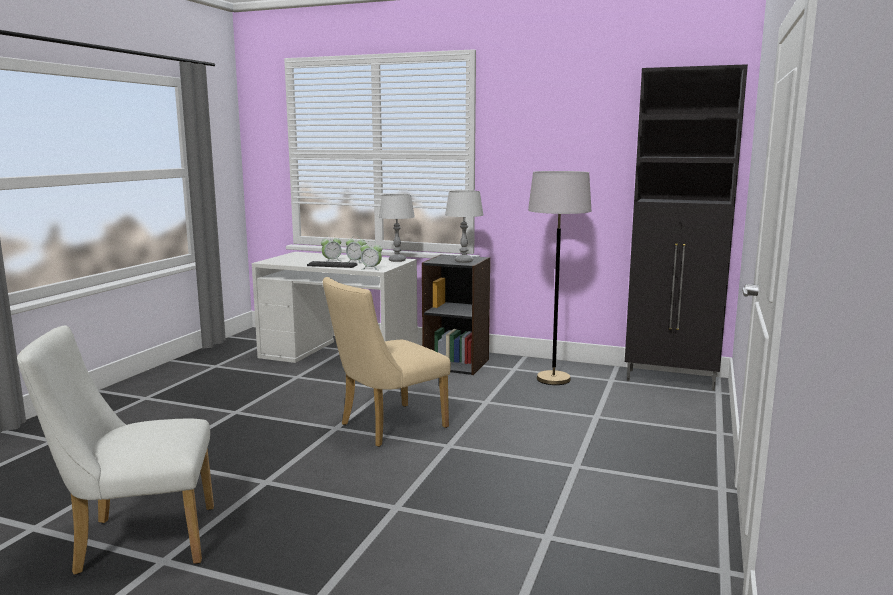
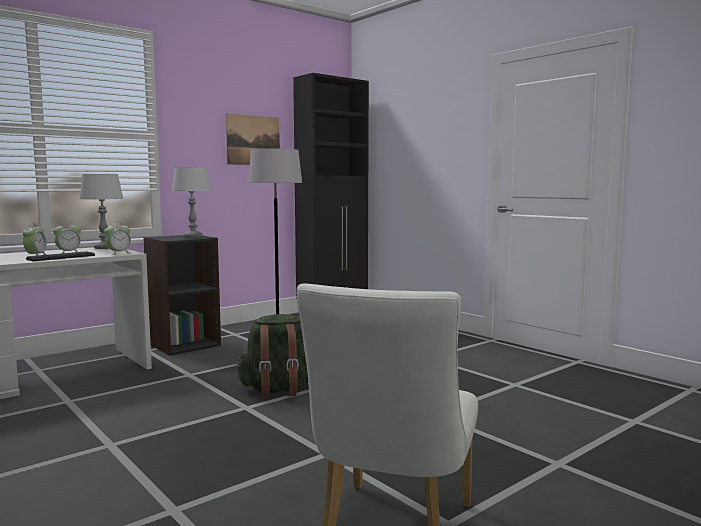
camera: 60 degrees left, 5 degrees down
beige chair [323,277,451,447] -> green backpack [235,314,308,398]
none -> picture [226,114,280,165]

